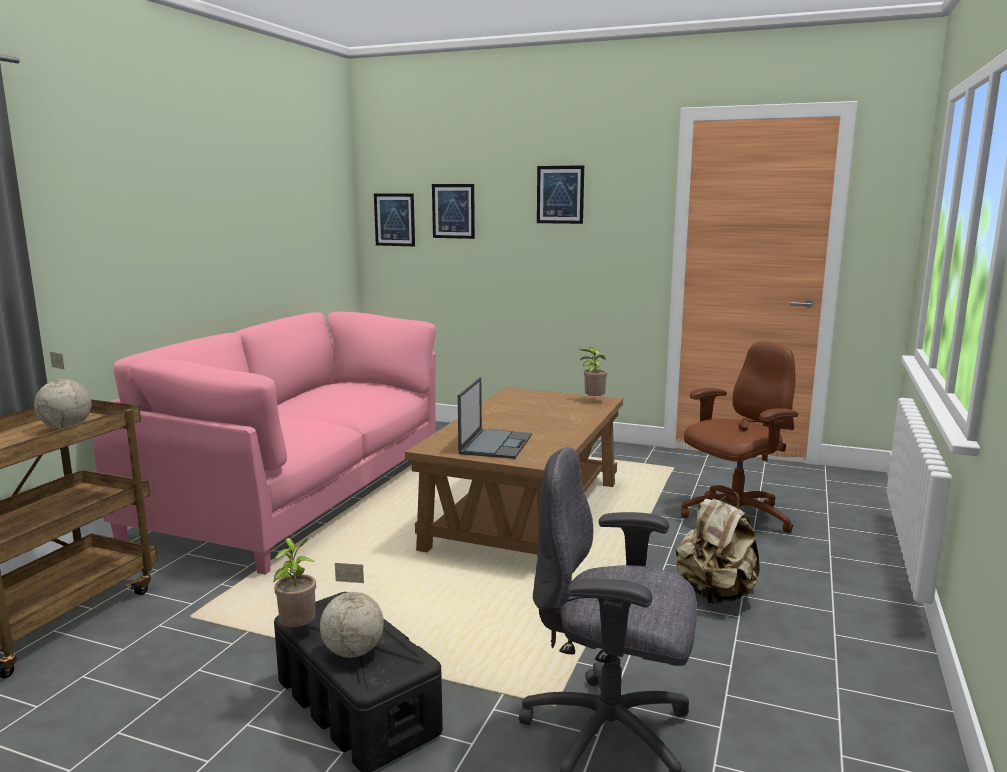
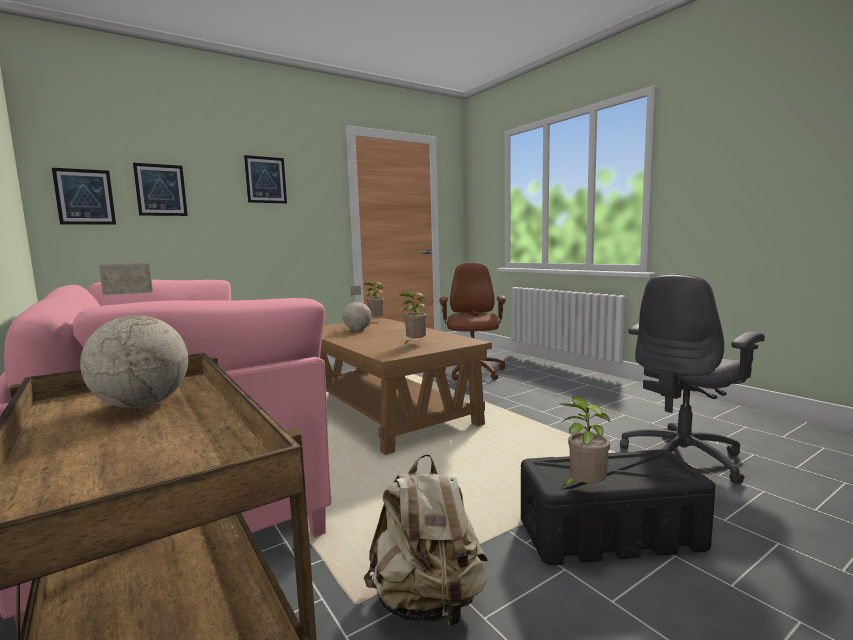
camera: 55 degrees left, 5 degrees down
globe [320,563,384,658] -> globe moved to [343,286,372,331]
laptop [458,377,532,459] -> potted plant [400,292,427,346]
beige backpack [676,492,760,604] -> beige backpack moved to [364,454,488,629]

